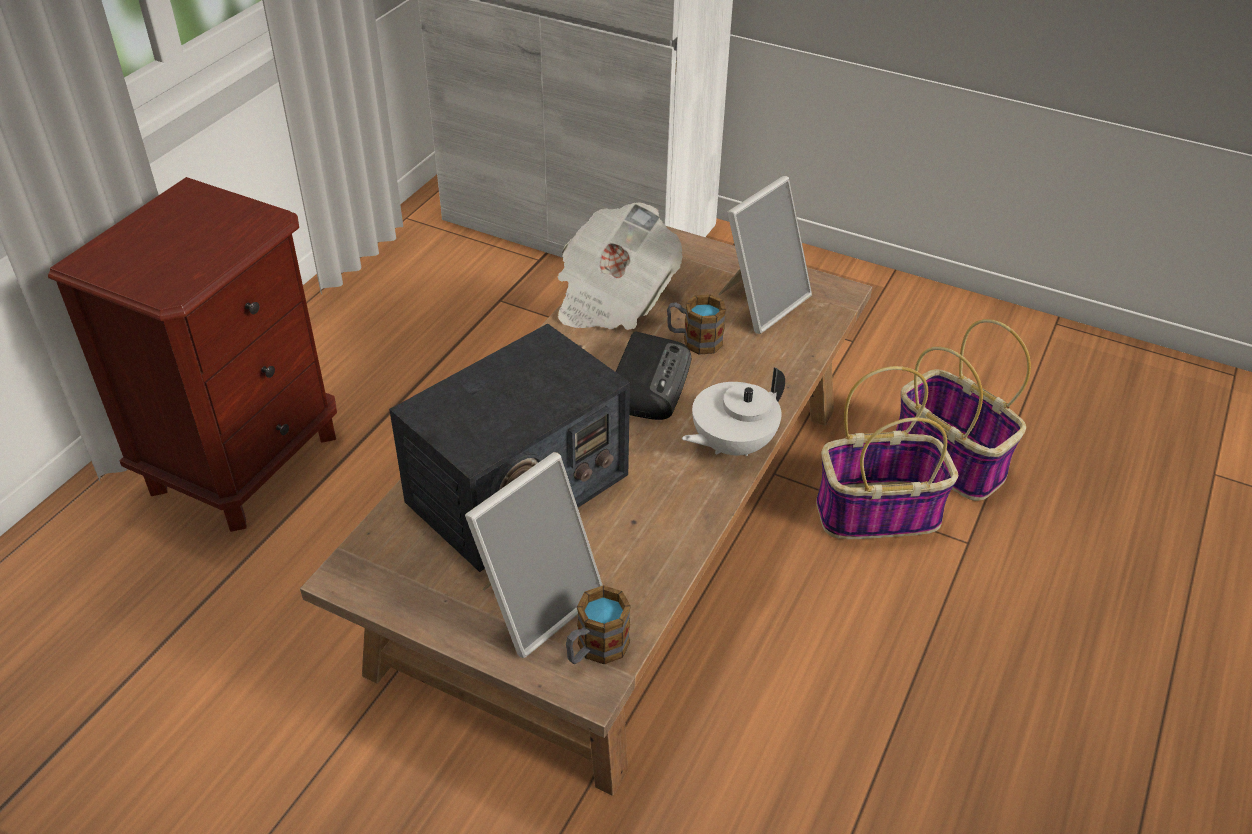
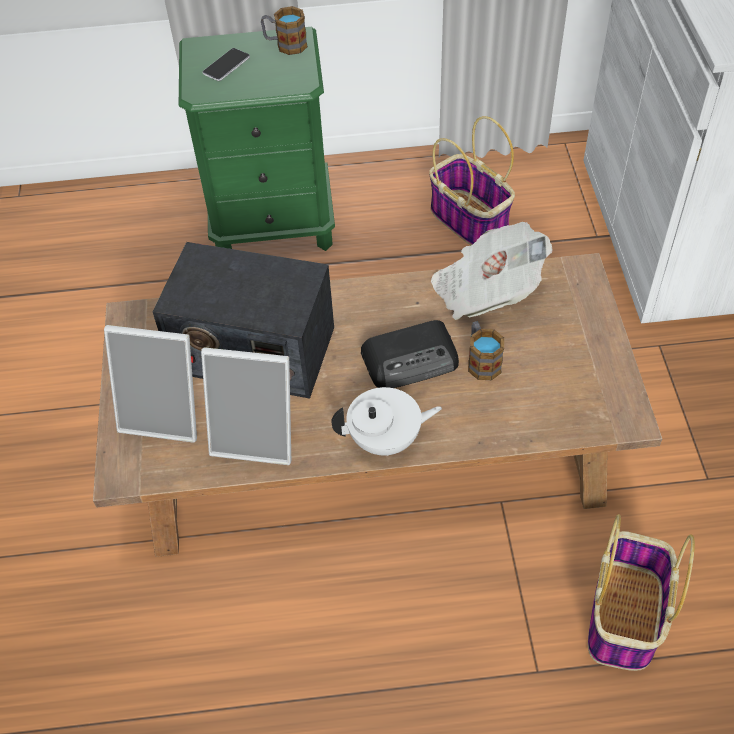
camera: 60 degrees right, 10 degrees up
brown nightstand [48,177,337,532] -> green nightstand [179,27,335,251]
mug [566,585,631,664] -> mug moved to [261,6,308,55]
white teapot [682,367,785,456] -> white teapot turned 150 degrees clockwise [331,387,442,456]
picture frame [718,176,812,334] -> picture frame moved to [201,347,291,465]
basket [816,366,958,539] -> basket moved to [429,116,515,245]
none -> phone [202,48,250,81]

